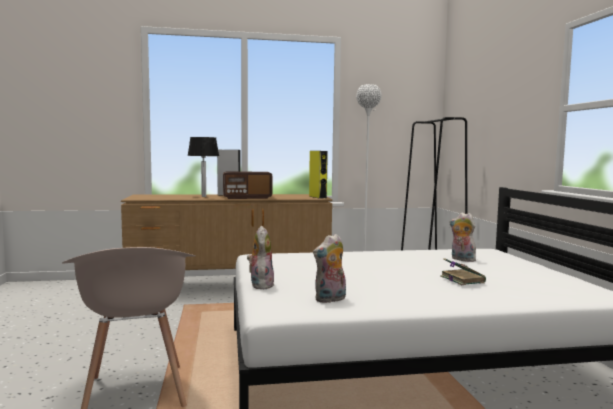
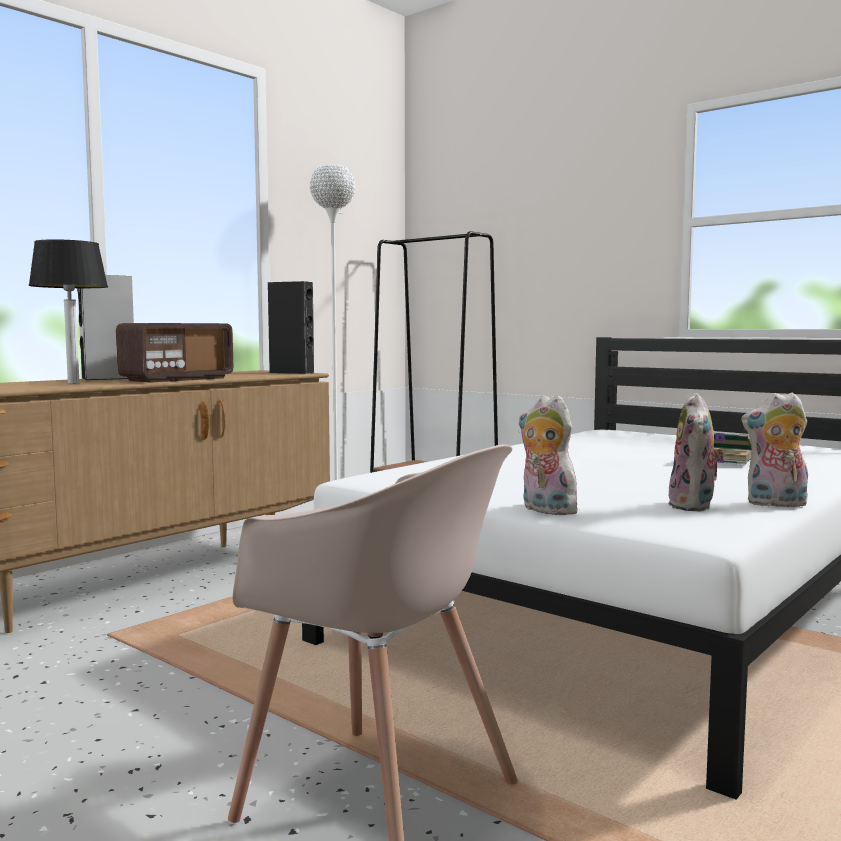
camera: 40 degrees left, 0 degrees up
yellow speaker [309,151,328,199] -> black speaker [268,281,314,374]
plush toy [449,213,476,262] -> plush toy moved to [741,392,808,507]

